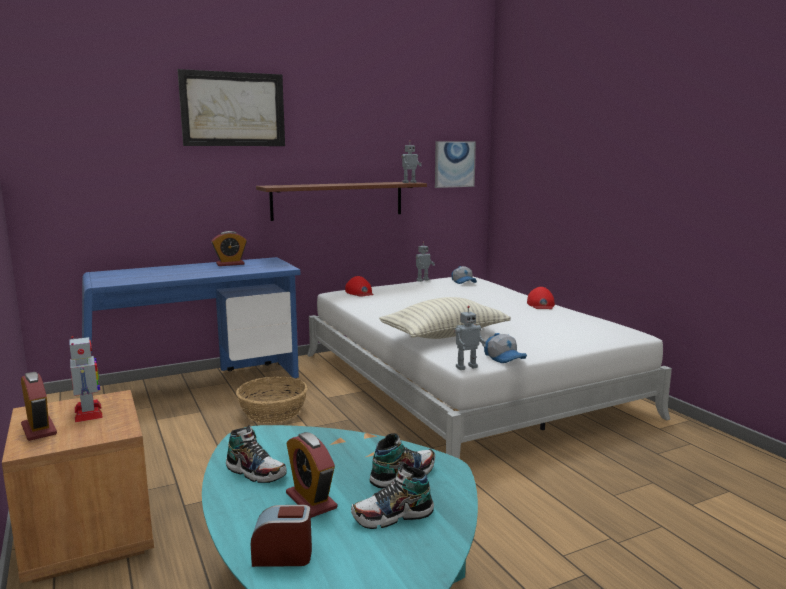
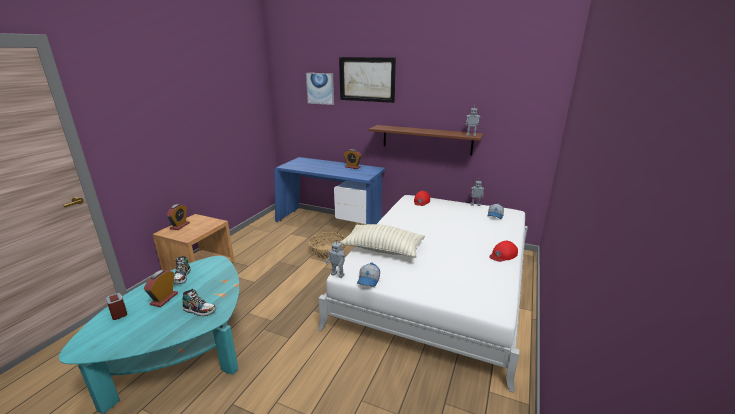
camera: 50 degrees right, 10 degrees up
toy robot [70,336,102,422] -> none
shoe [351,464,434,529] -> none
picture [435,141,476,188] -> picture moved to [306,73,334,105]

